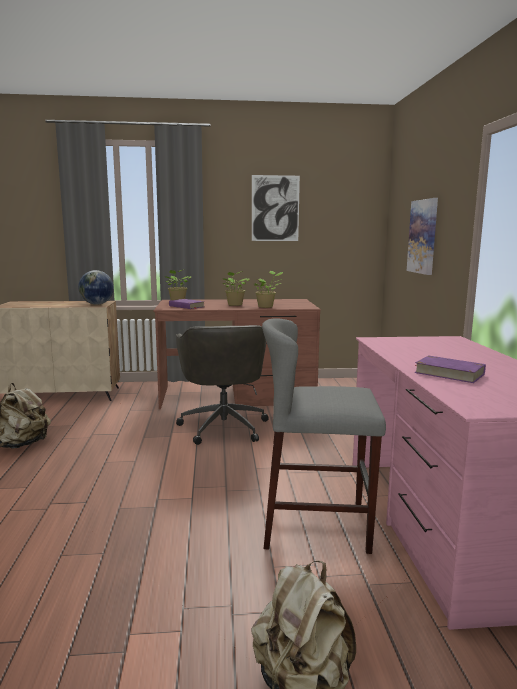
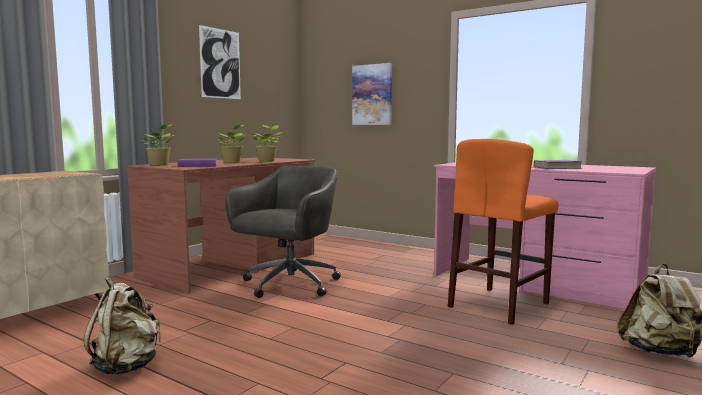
camera: 50 degrees left, 5 degrees down
globe [78,270,114,305] -> none
grey office chair [176,325,269,445] -> grey office chair turned 90 degrees counterclockwise [225,165,341,298]
grey stool [262,318,386,554] -> orange stool [448,139,558,325]

